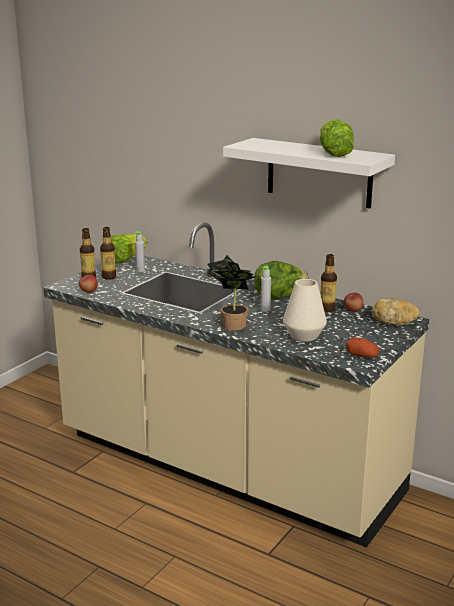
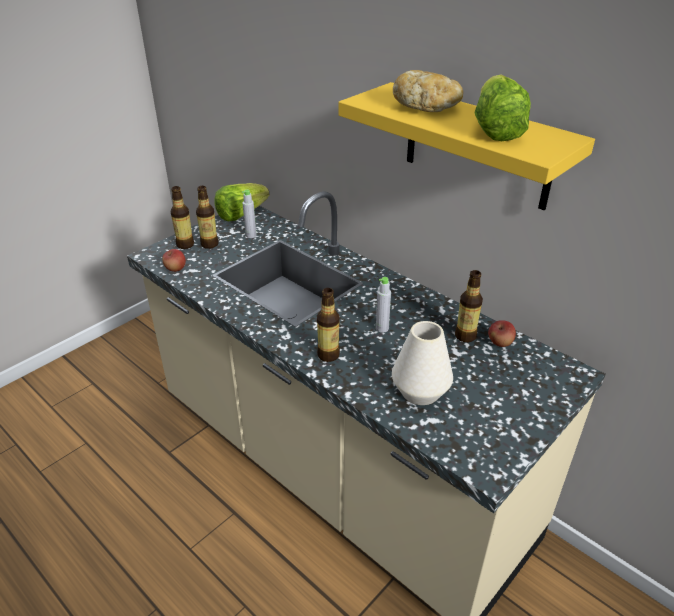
camera: 10 degrees right, 15 degrees up
potted plant [207,255,255,330] -> bottle [317,288,340,362]
white shelf [223,138,395,208] -> yellow shelf [338,82,595,210]
lettuce [254,261,309,300] -> none
potato [346,337,380,358] -> none
bread [372,298,420,325] -> bread moved to [393,70,463,112]

